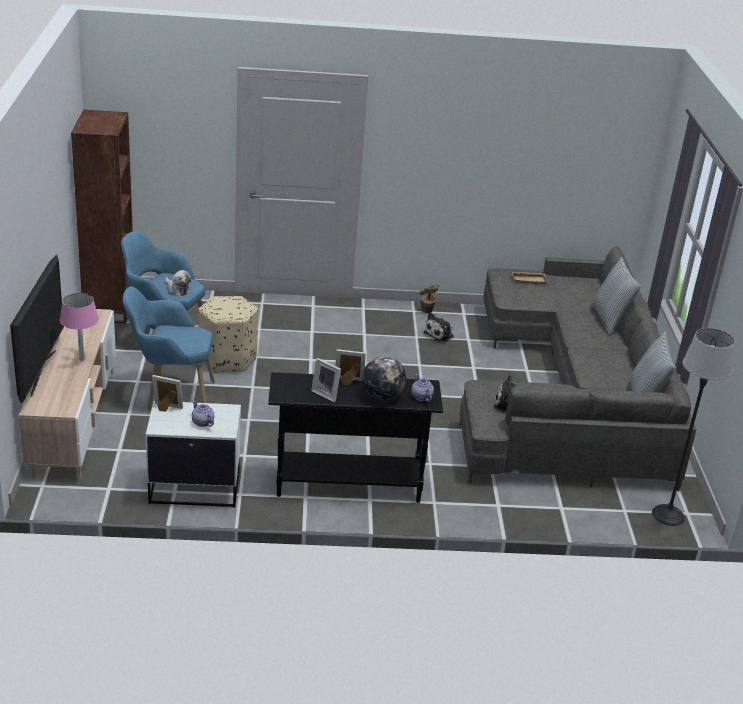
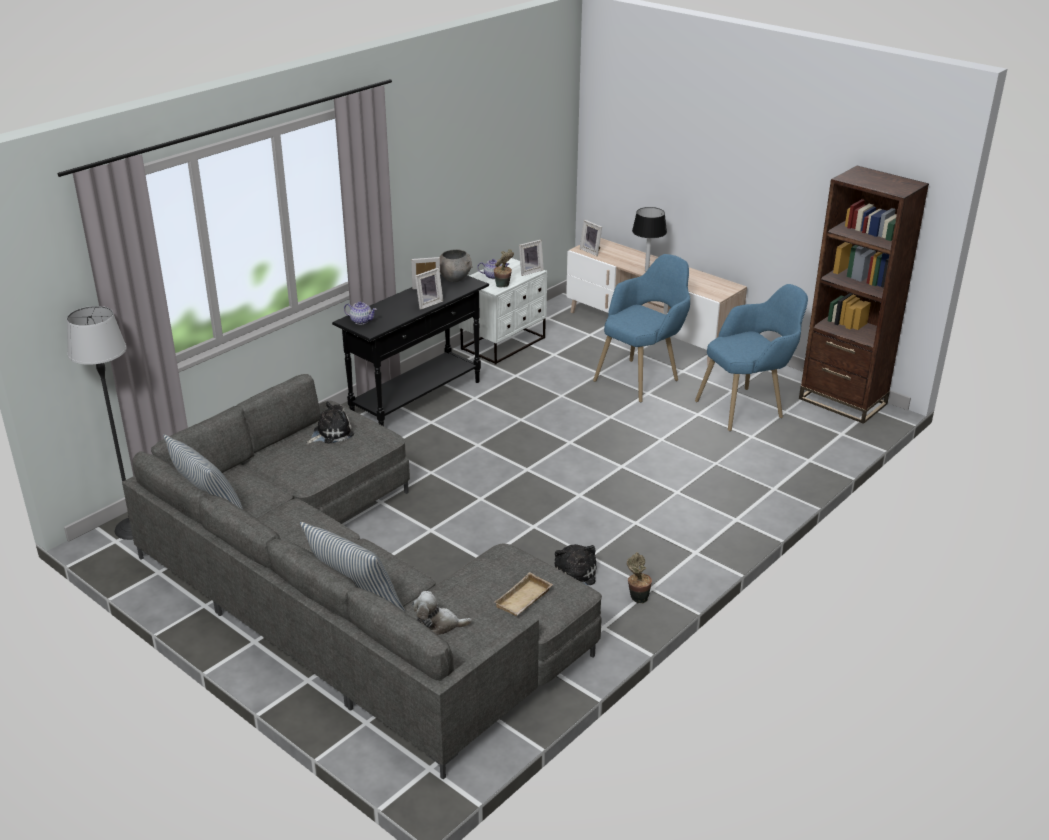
camera: 135 degrees right, 0 degrees up
television [10,254,64,403] -> none
pink table lamp [60,293,99,361] -> black table lamp [632,207,667,272]
plush toy [165,270,191,296] -> plush toy moved to [412,591,472,635]
beige ottoman [198,296,258,373] -> none
globe [362,356,406,400] -> none
none -> grey bowl [440,249,473,282]
none -> potted plant [494,249,514,288]
none -> picture frame [580,220,602,256]

